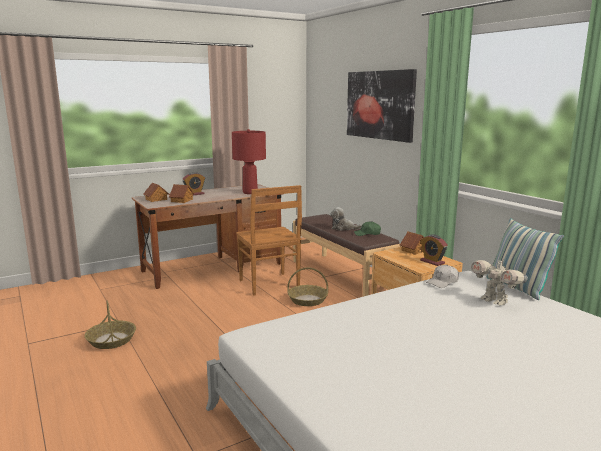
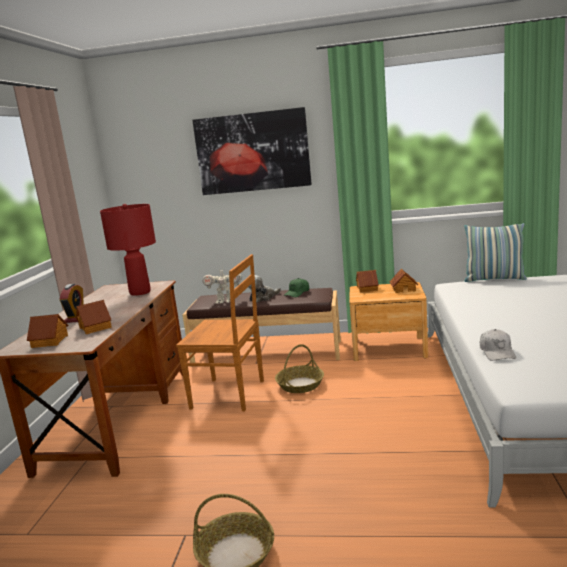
camera: 50 degrees left, 0 degrees up
alarm clock [420,234,448,266] -> toy house [390,269,418,293]
white cap [426,265,459,288] -> white cap moved to [480,329,516,361]
toy robot [471,256,528,306] -> toy robot moved to [202,269,242,304]

